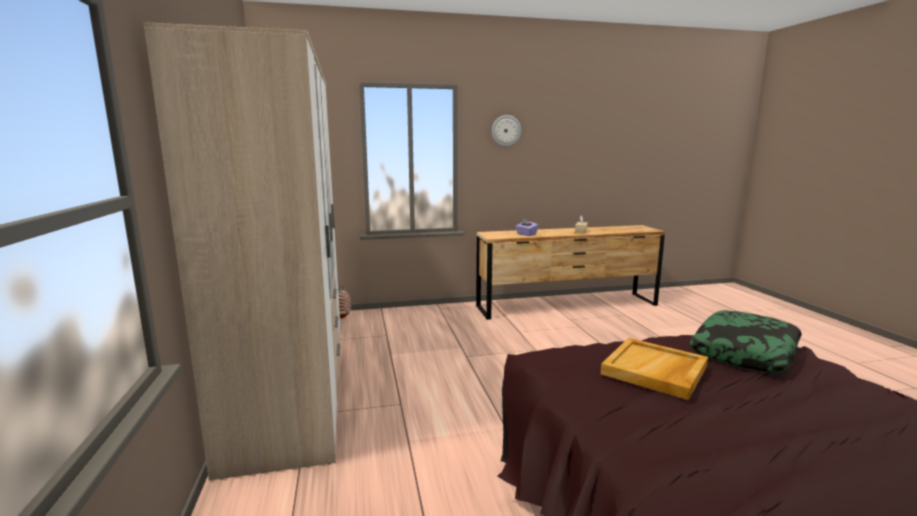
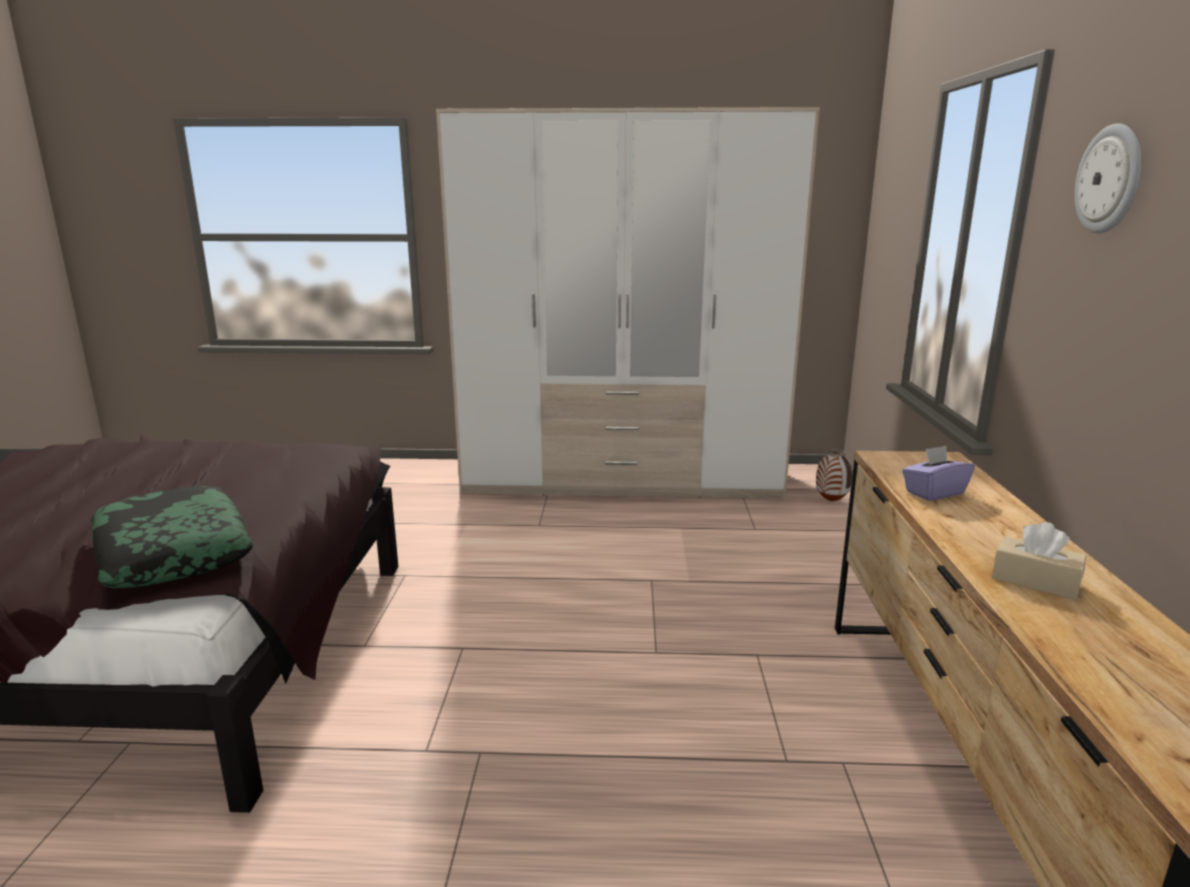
camera: 105 degrees right, 5 degrees up
beige tray [601,338,708,400] -> none

